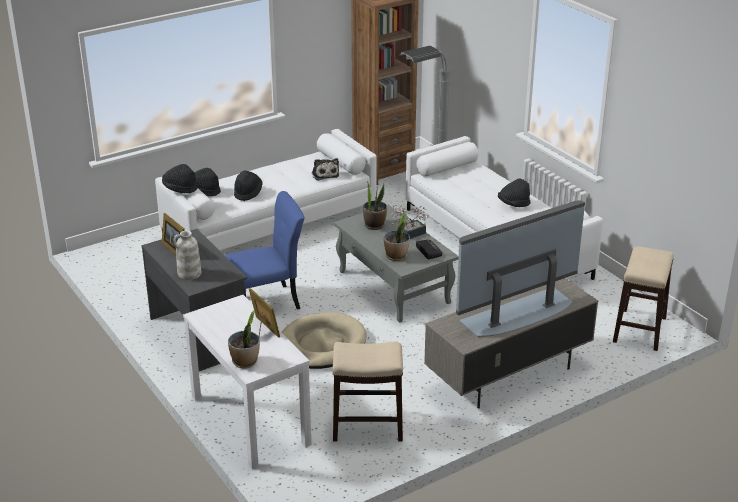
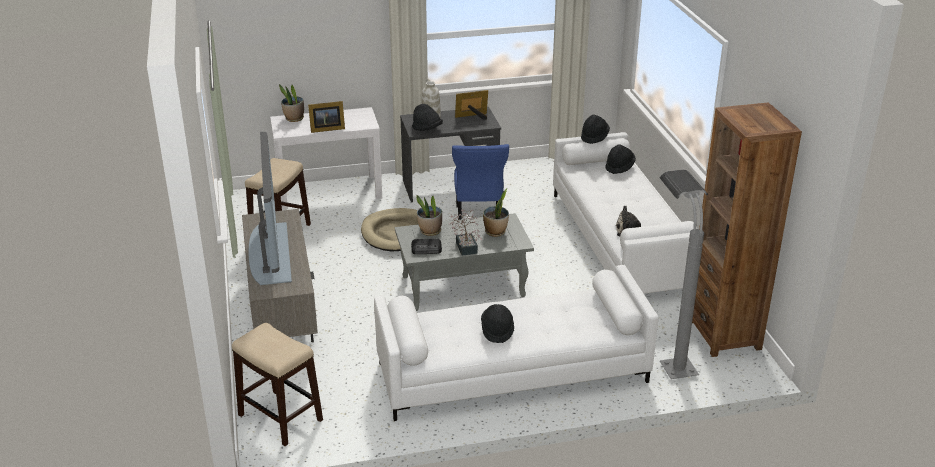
camera: 110 degrees right, 0 degrees up
black hat [234,170,262,201] -> black hat moved to [412,104,443,131]

